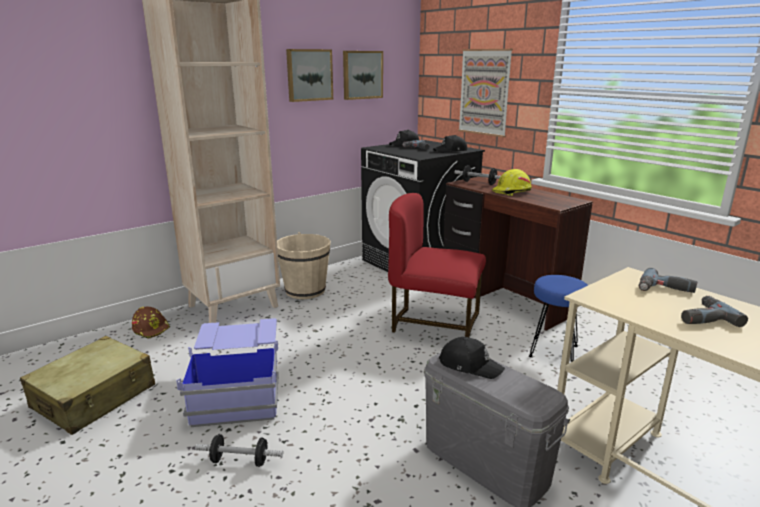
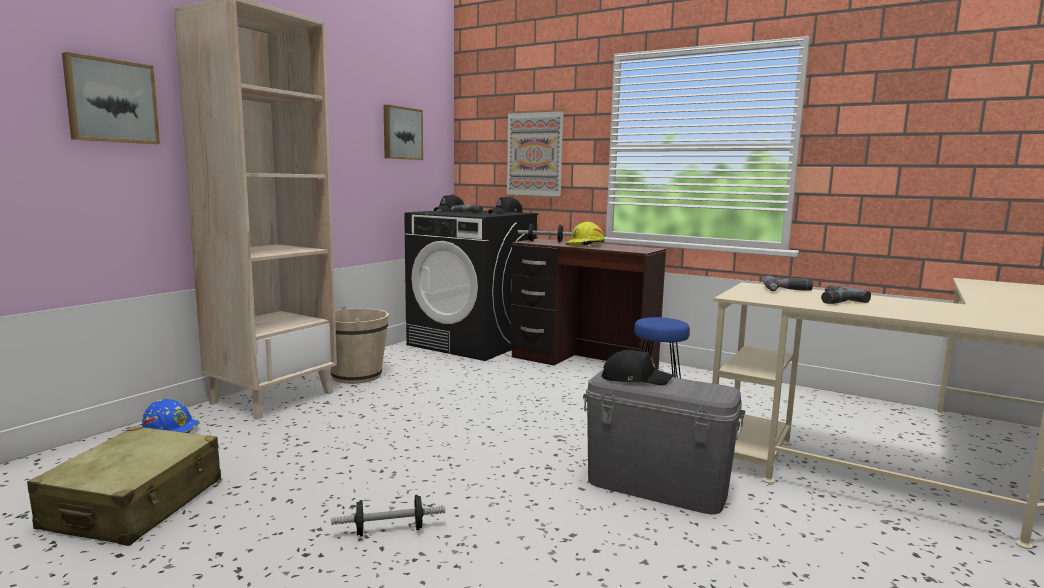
camera: 20 degrees left, 10 degrees down
brown hard hat [132,307,170,339] -> blue hard hat [142,399,200,433]
blue storage box [176,318,279,427] -> none
picture [286,49,333,102] -> picture moved to [62,52,160,144]
red chair [388,193,486,337] -> none

